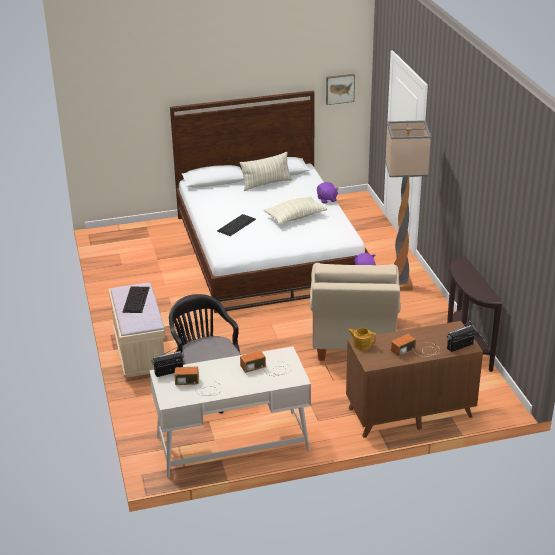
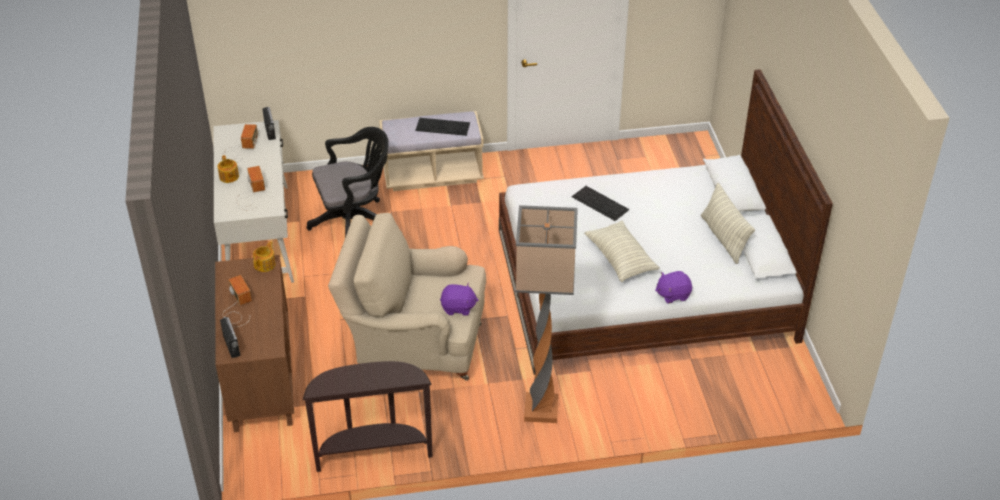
camera: 95 degrees right, 10 degrees up
picture [326,74,355,105] -> none
none -> teapot [218,155,239,183]

